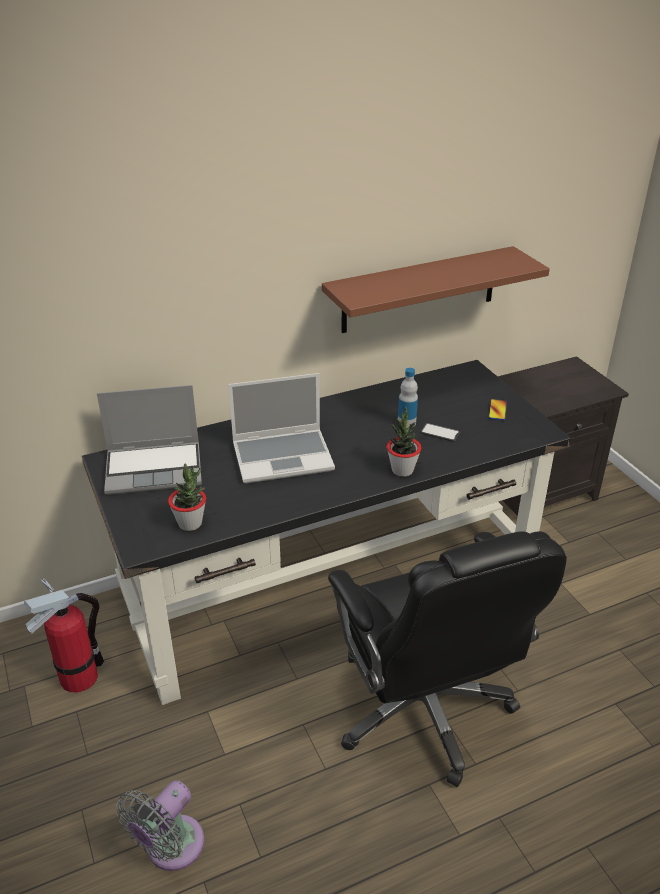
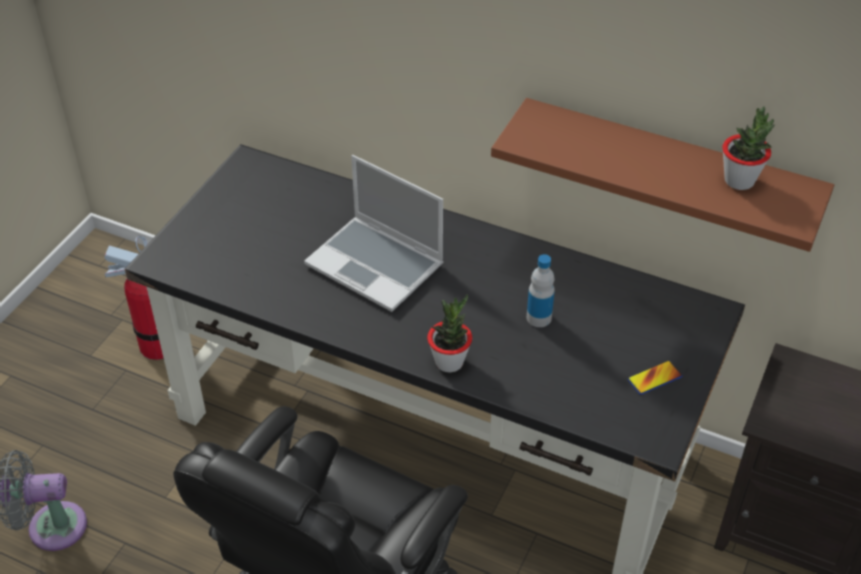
camera: 50 degrees right, 10 degrees up
laptop [97,385,202,495] -> none
potted plant [168,464,206,531] -> potted plant moved to [722,106,775,190]
phone [420,423,460,441] -> none

